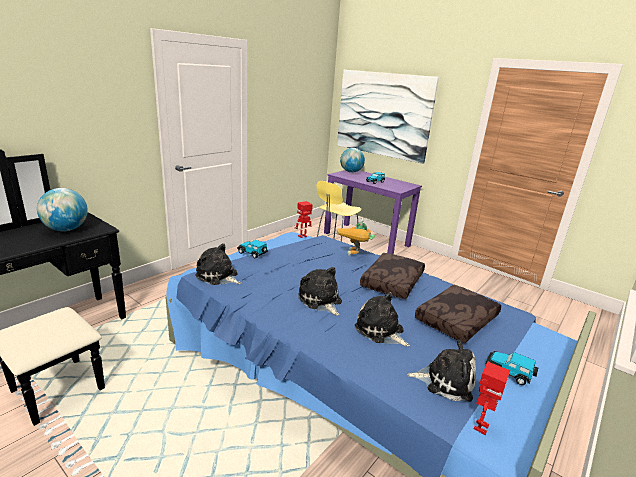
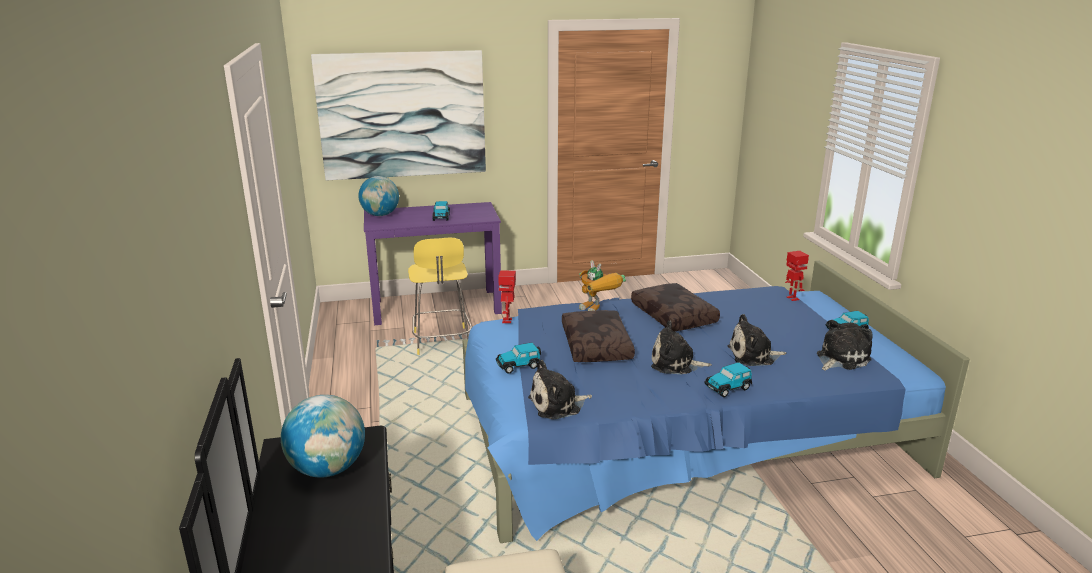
camera: 50 degrees left, 0 degrees up
brown pillow [415,285,501,343] -> brown pillow moved to [562,310,635,362]
toy robot [474,361,510,436] -> toy robot moved to [785,251,809,301]
none -> toy car [704,362,753,397]

